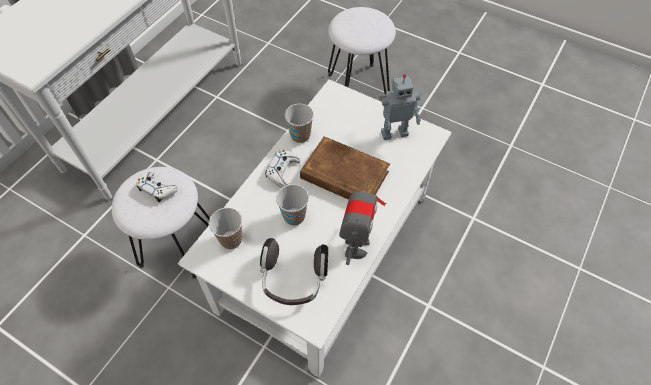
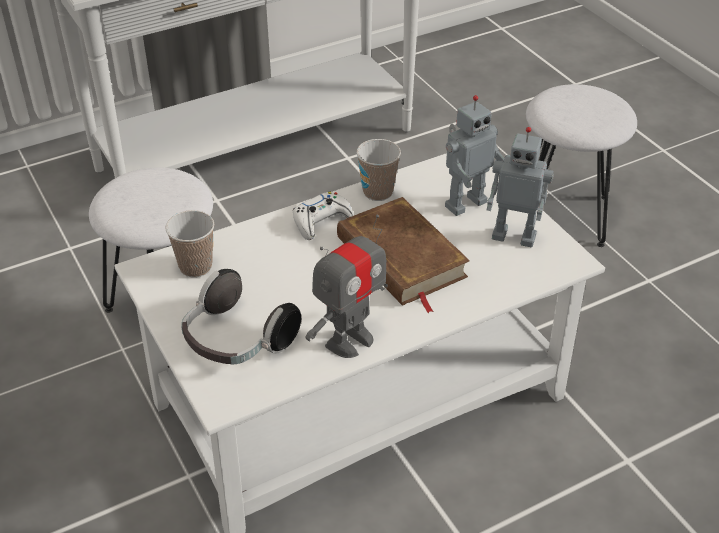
camera: 30 degrees right, 15 degrees down
white game controller [136,172,178,202] -> none
cup [276,184,309,226] -> none
none -> toy robot [445,95,504,216]

